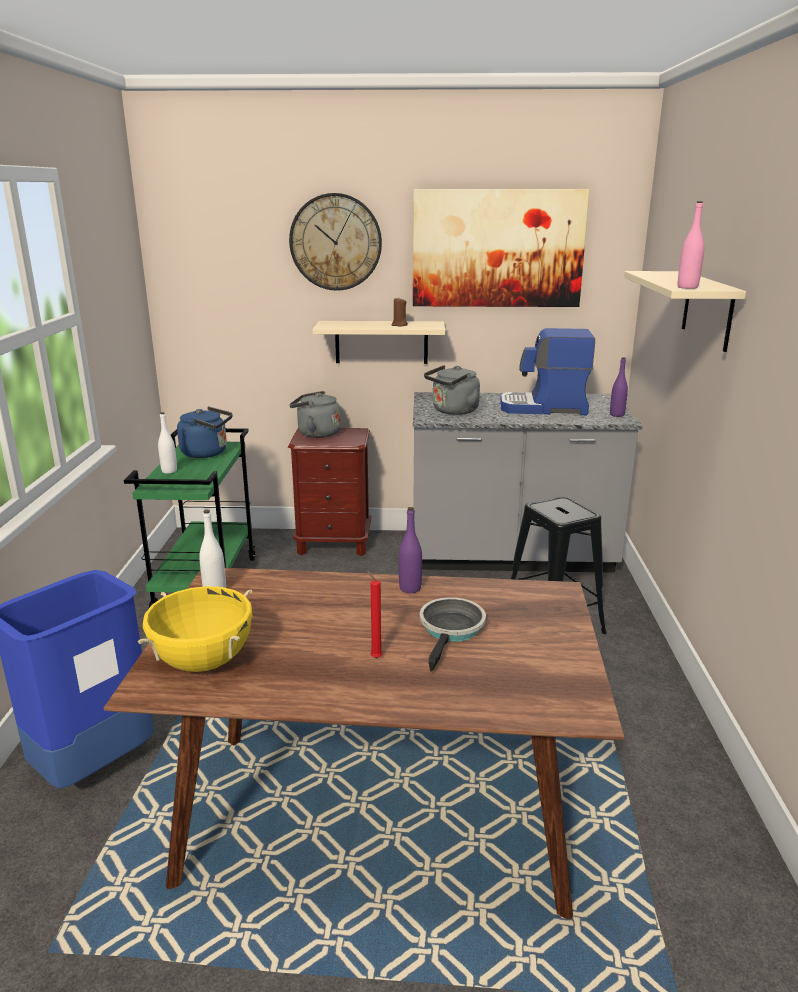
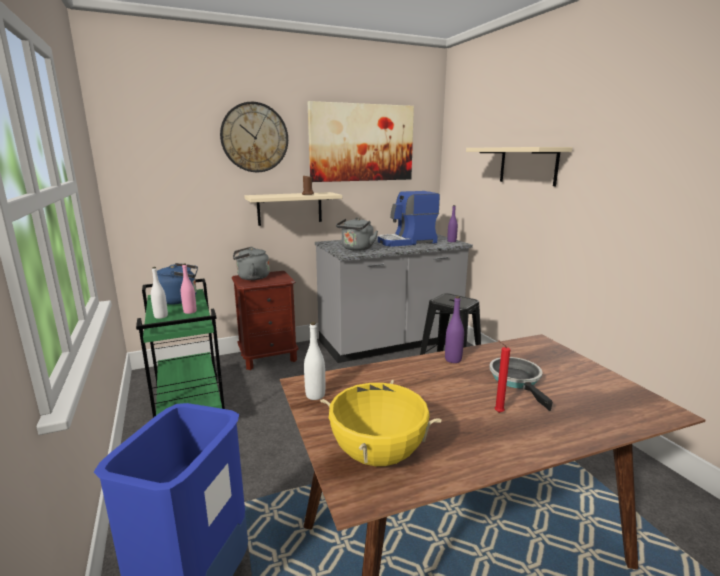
camera: 25 degrees left, 5 degrees down
pink bottle [678,201,704,289] -> pink bottle moved to [181,263,196,314]

